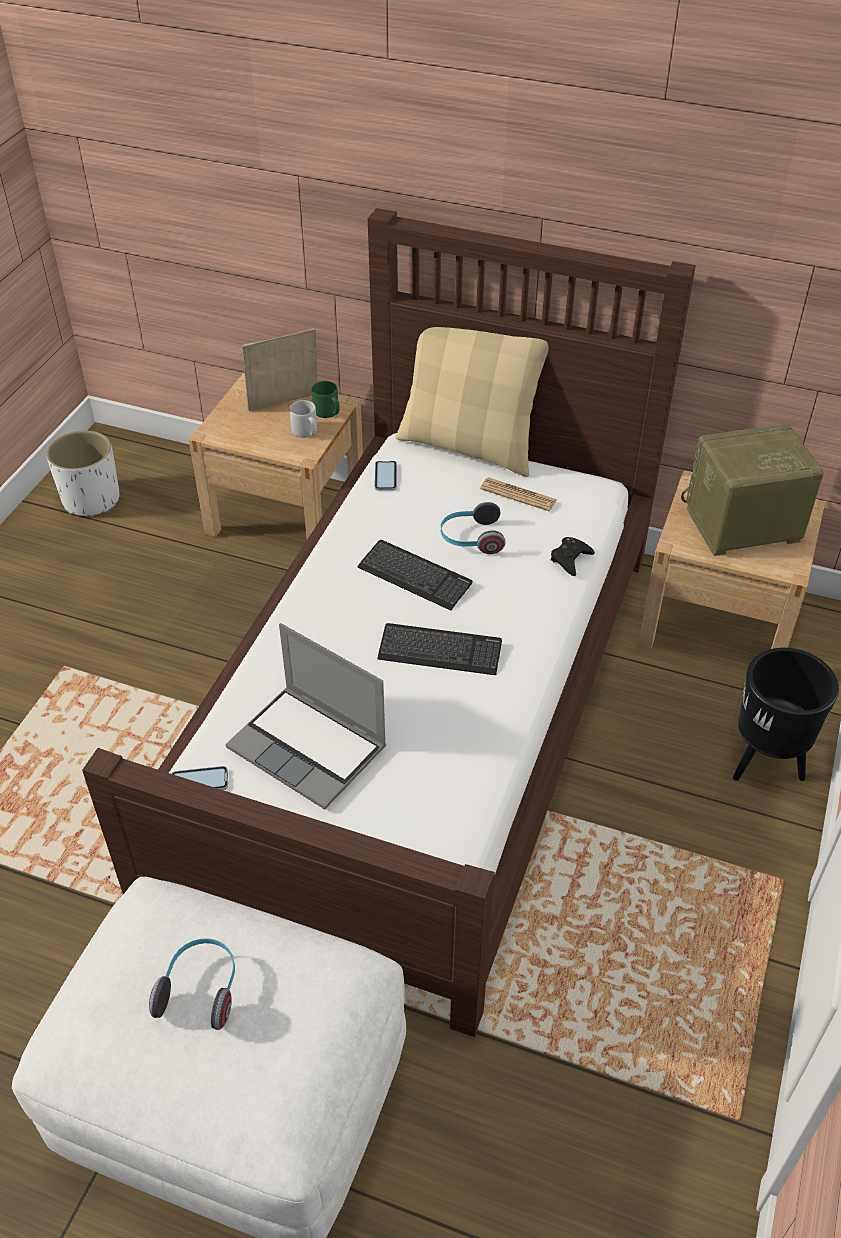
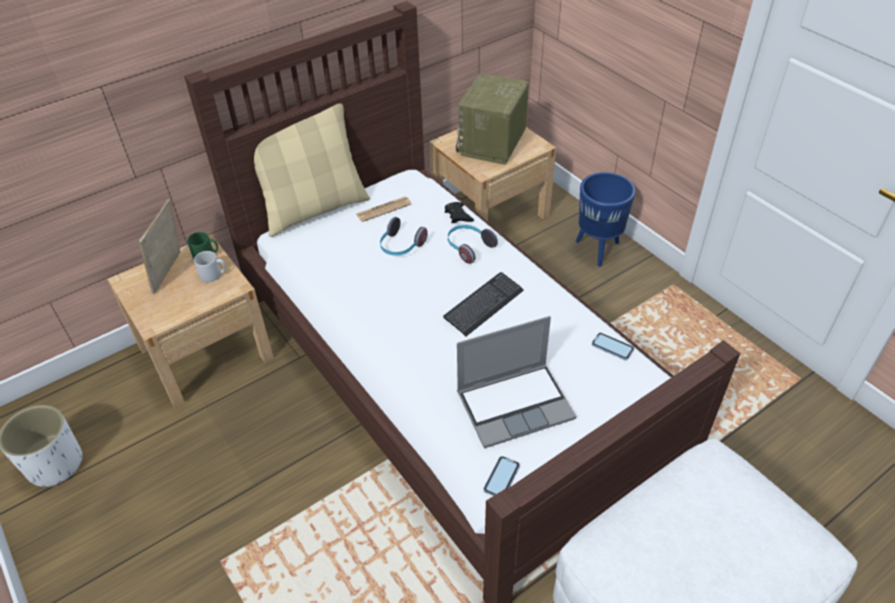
camera: 55 degrees left, 0 degrees up
headphones [149,938,235,1030] -> headphones moved to [448,225,498,264]
keyboard [358,540,473,610] -> none
phone [375,461,397,491] -> phone moved to [592,333,634,360]
black planter [733,648,839,781] -> blue planter [576,172,636,267]

